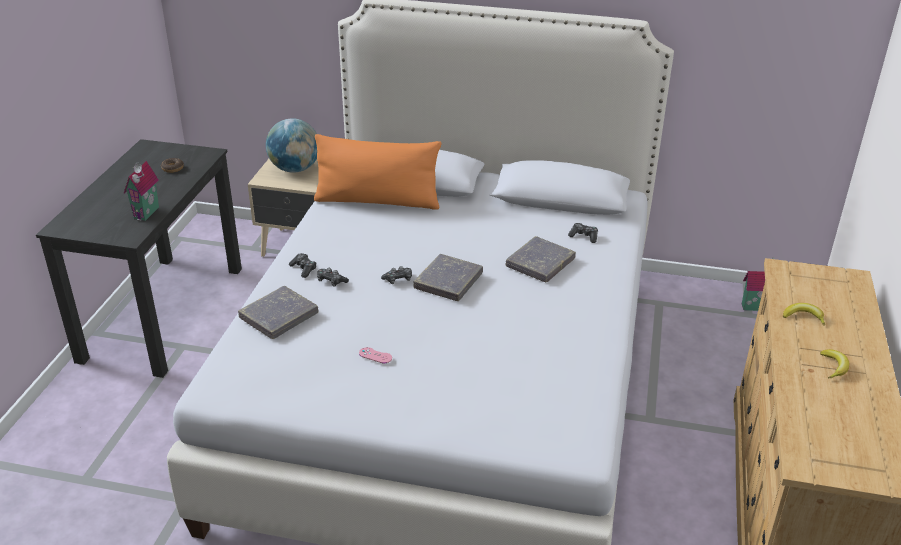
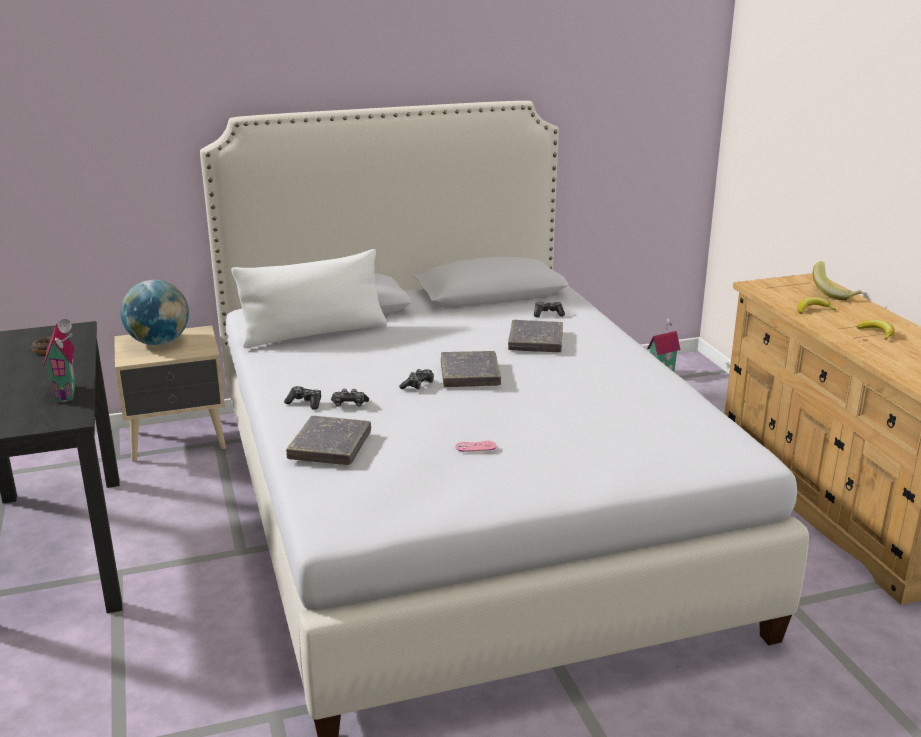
camera: 30 degrees left, 10 degrees down
orange pillow [314,134,442,210] -> white pillow [231,249,387,348]
none -> banana [813,261,863,300]

